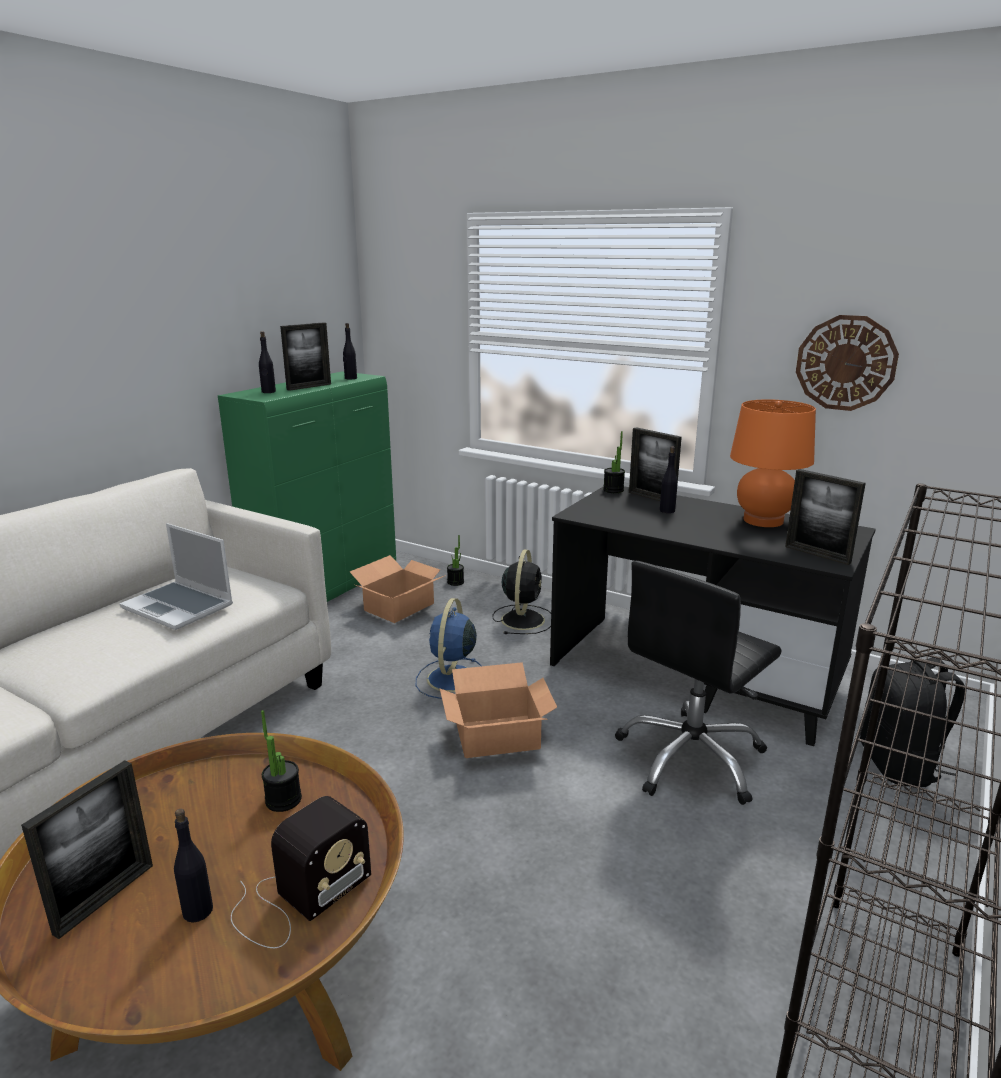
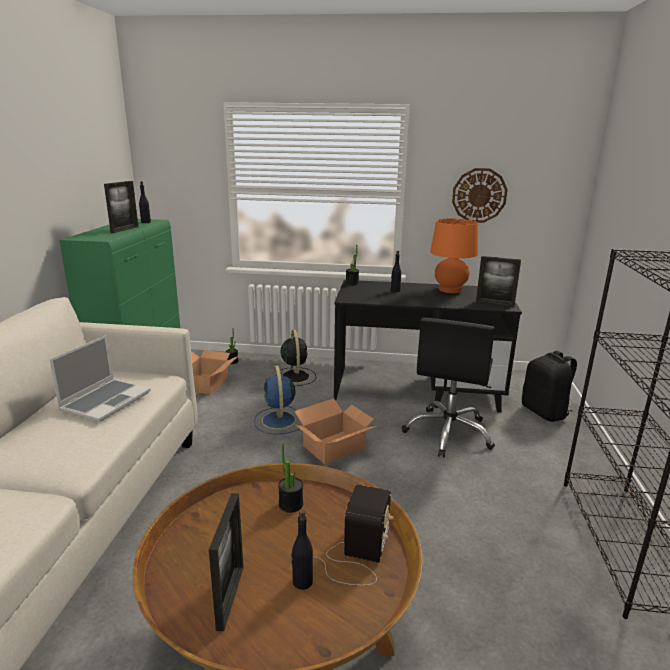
camera: 25 degrees left, 0 degrees up
laptop [119,523,233,630] -> laptop turned 75 degrees counterclockwise [49,335,151,422]
black bottle [259,331,276,393] -> none
picture frame [629,427,682,501] -> none

